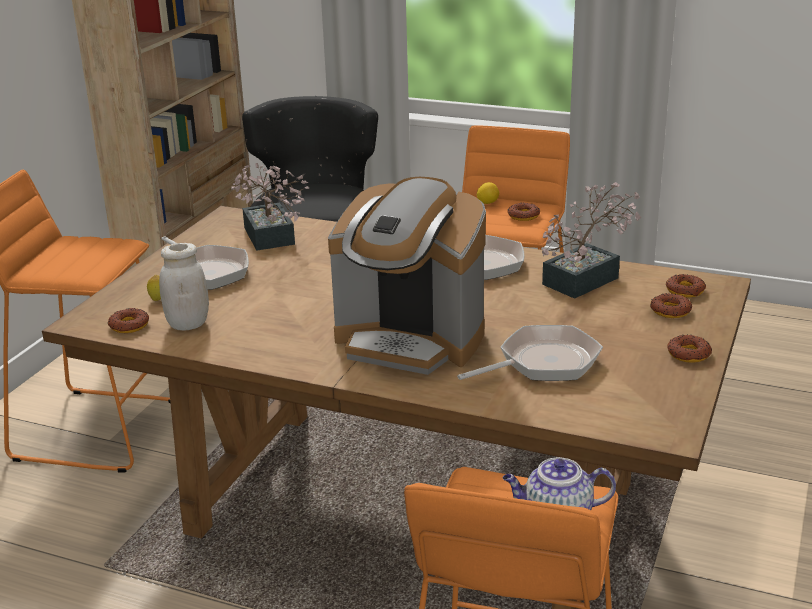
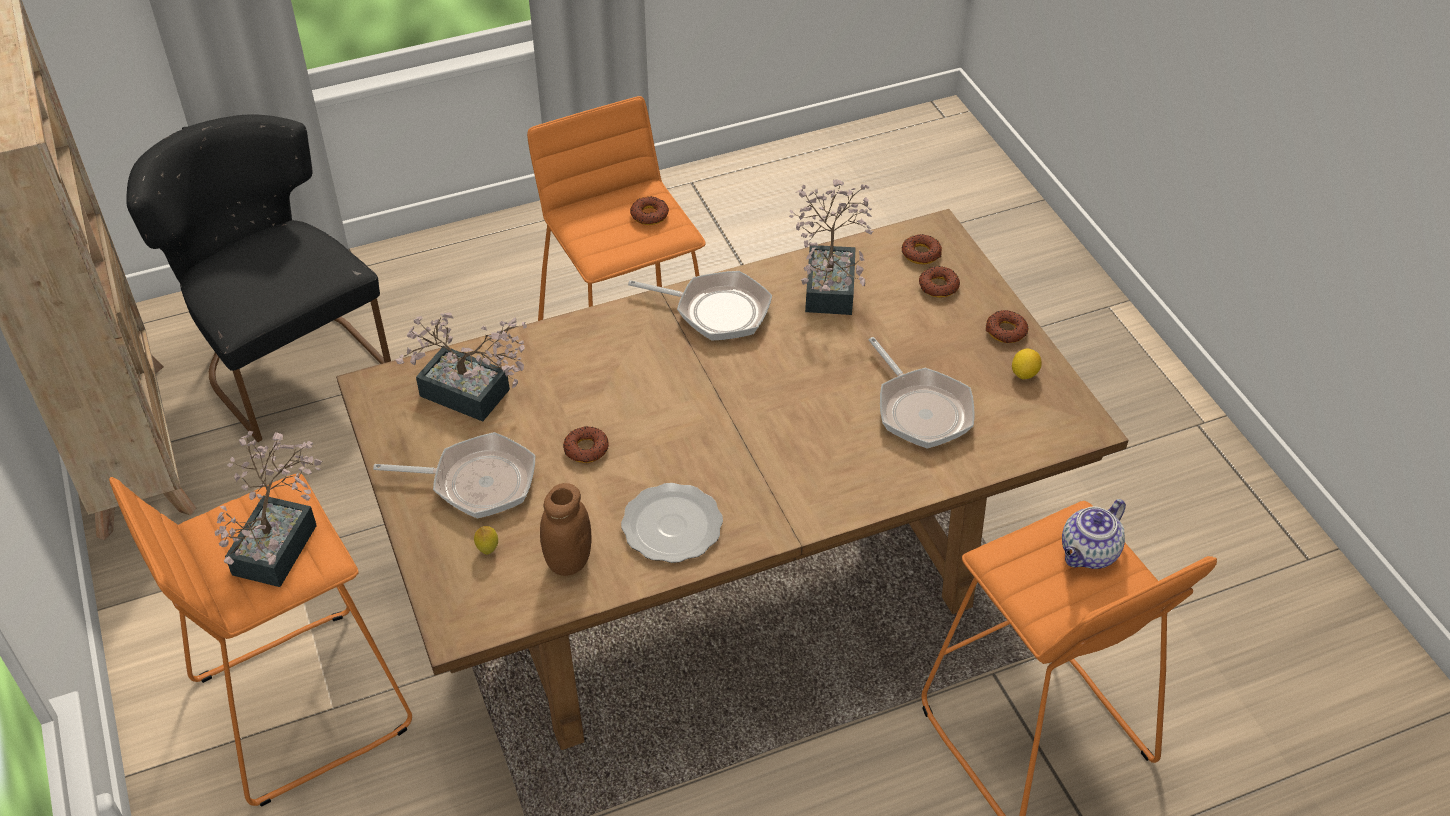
camera: 45 degrees left, 20 degrees up
donut [108,308,149,333] -> donut moved to [563,426,609,463]
white jar [159,243,209,331] -> brown jar [540,483,591,576]
coffee machine [328,177,486,375] -> none
frying pan [457,325,603,381] -> frying pan turned 135 degrees clockwise [869,337,975,448]
lemon [477,182,499,204] -> lemon moved to [1012,349,1042,379]
none -> potted plant [215,431,322,587]
none -> plate [621,483,723,563]

